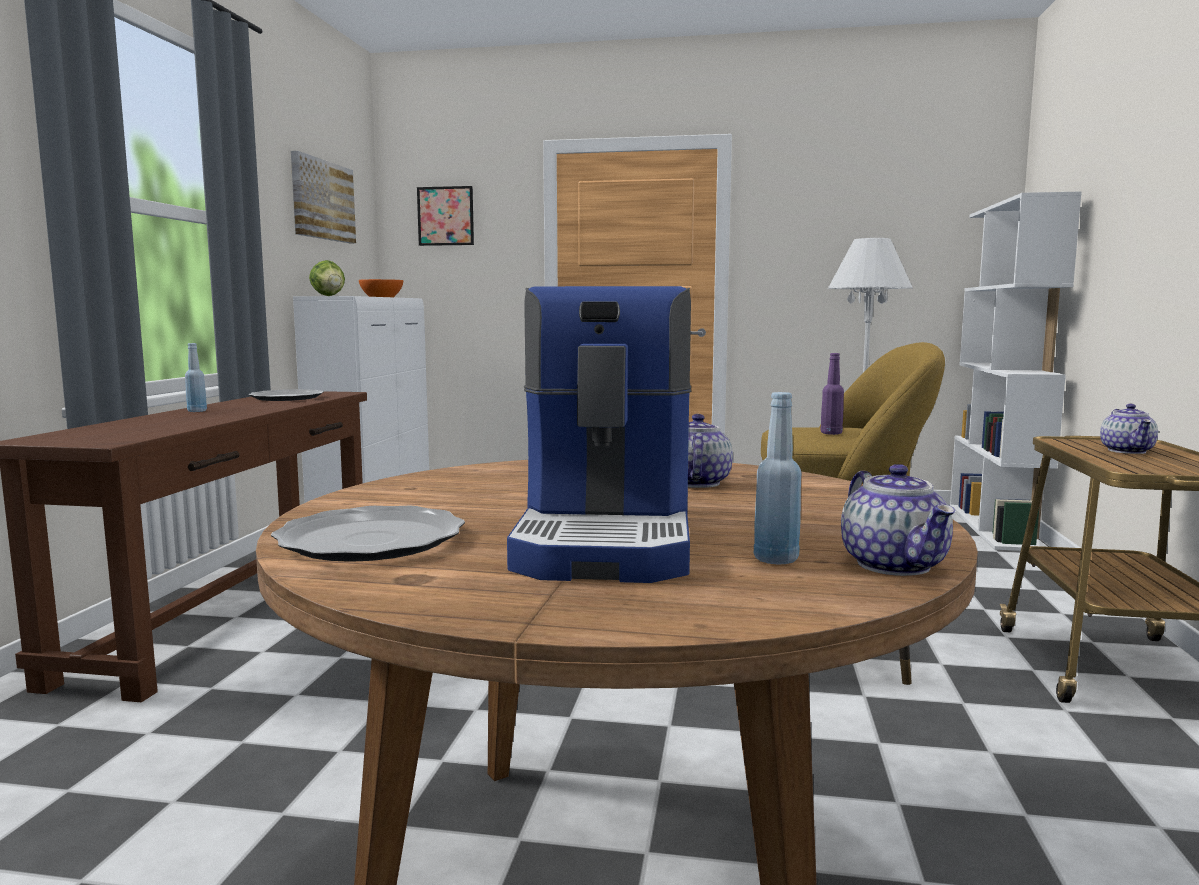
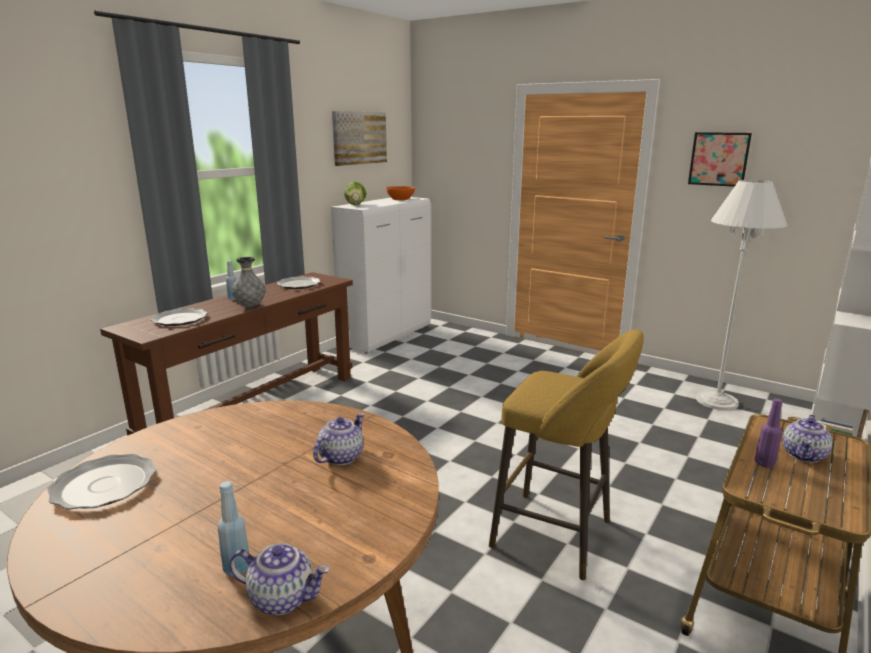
camera: 25 degrees right, 10 degrees up
picture [417,186,474,246] -> picture moved to [688,132,752,187]
coffee machine [507,286,691,583] -> none
purple bottle [821,353,844,435] -> purple bottle moved to [755,398,783,468]
teapot [841,464,956,576] -> teapot turned 90 degrees counterclockwise [229,543,330,615]
none -> plate [151,308,207,326]
none -> grey vase [232,257,266,307]

